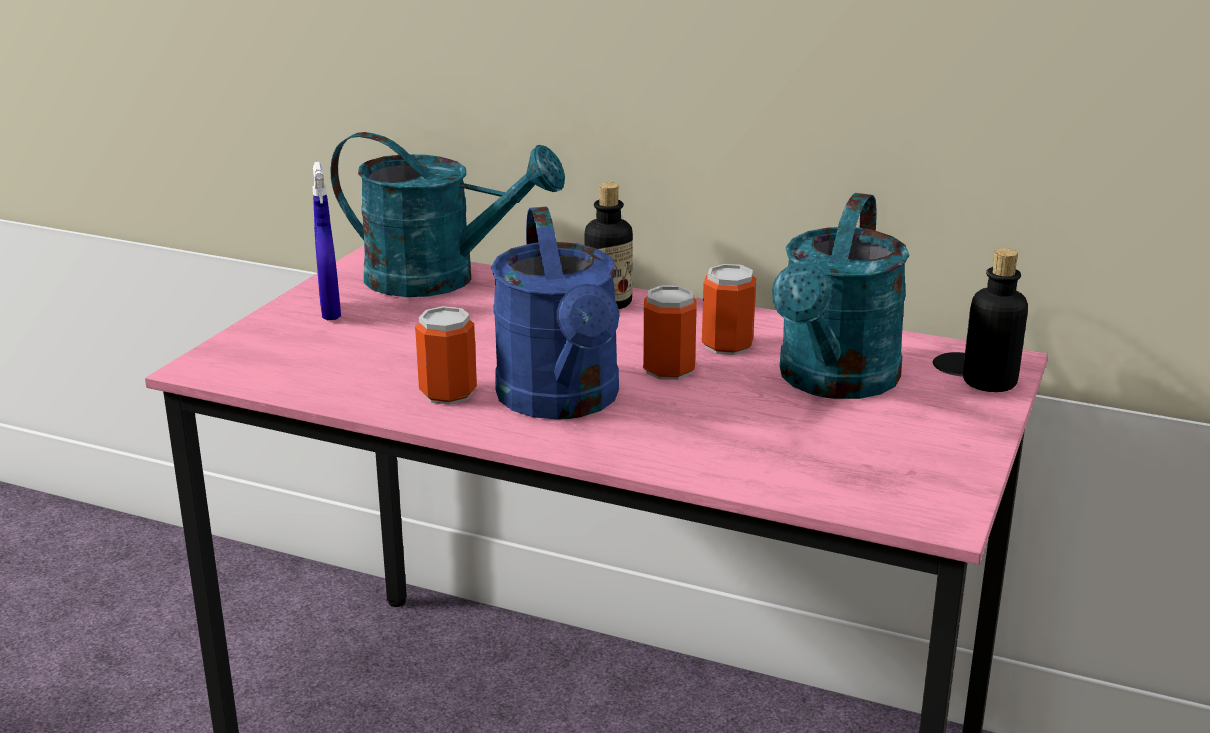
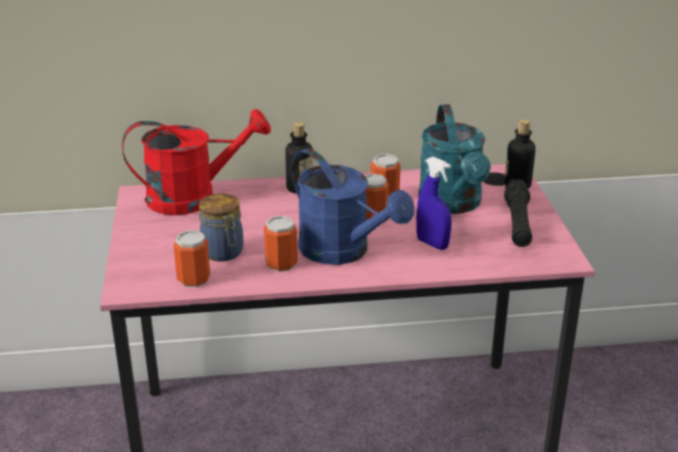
camera: 30 degrees left, 5 degrees up
blue spray bottle [313,162,341,320] -> blue spray bottle moved to [416,157,452,250]
turquoise watering can [330,132,565,297] -> red watering can [122,109,271,215]
none -> can [173,230,210,288]
none -> jar [199,193,243,262]
none -> black flashlight [504,179,532,247]

